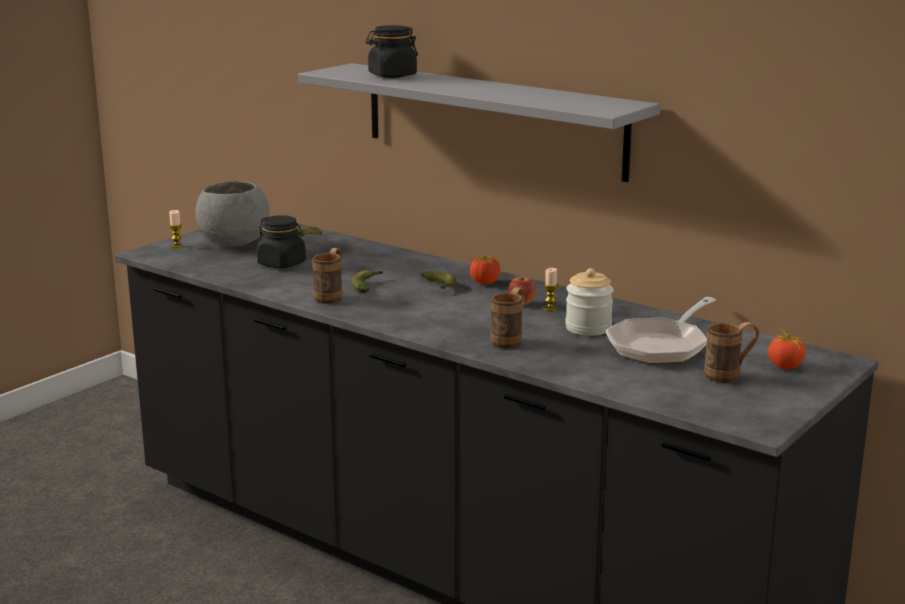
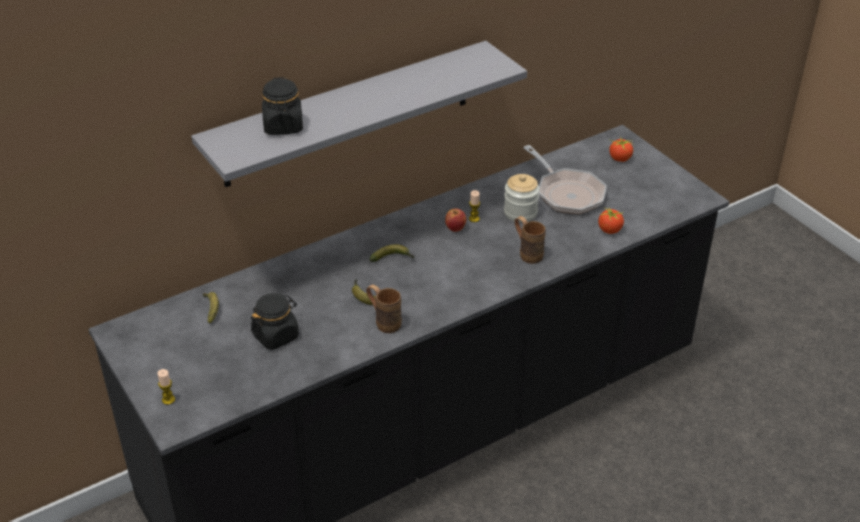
camera: 70 degrees left, 20 degrees up
grey bowl [195,181,270,247] -> none
tomato [468,255,500,284] -> tomato moved to [598,207,624,234]
brown mug [704,322,759,383] -> none

